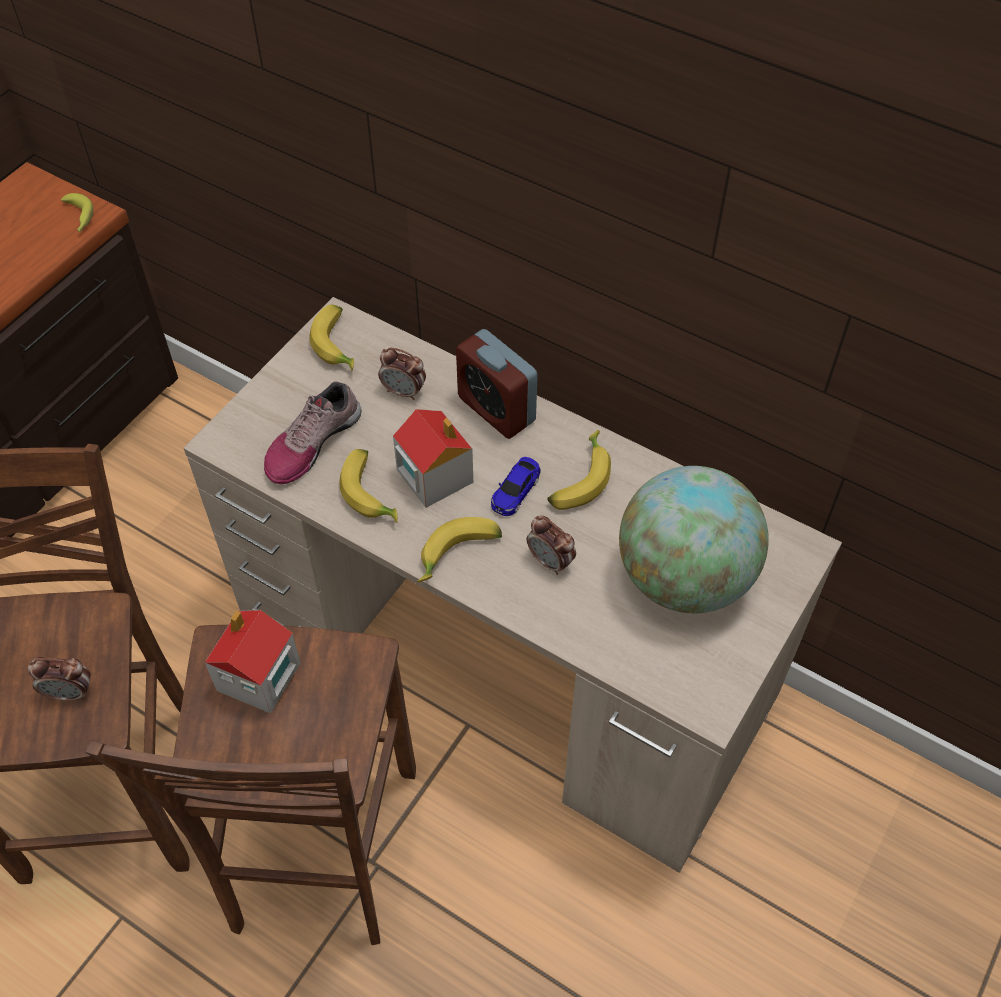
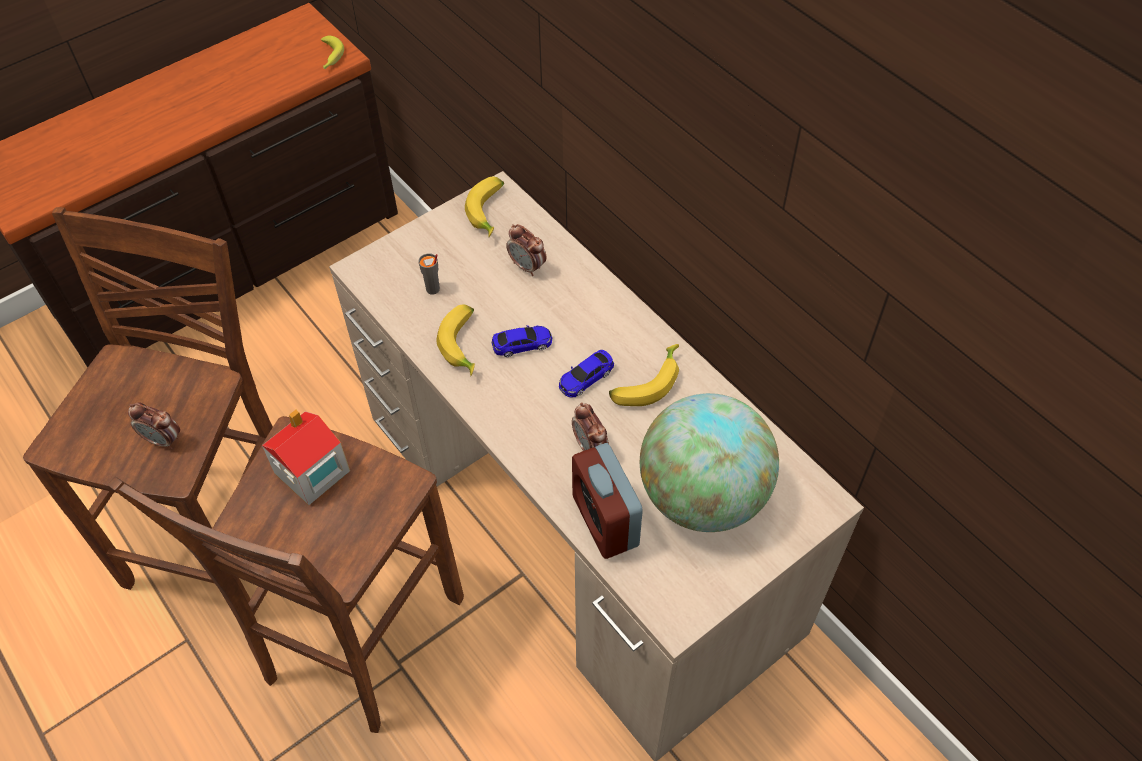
camera: 20 degrees right, 0 degrees up
shoe [264,381,361,484] -> grey cup [418,253,440,295]
toy house [393,409,473,508] -> toy car [492,325,553,357]
banana [417,517,502,582] -> none
alarm clock [456,329,538,439] -> alarm clock moved to [572,443,643,559]

